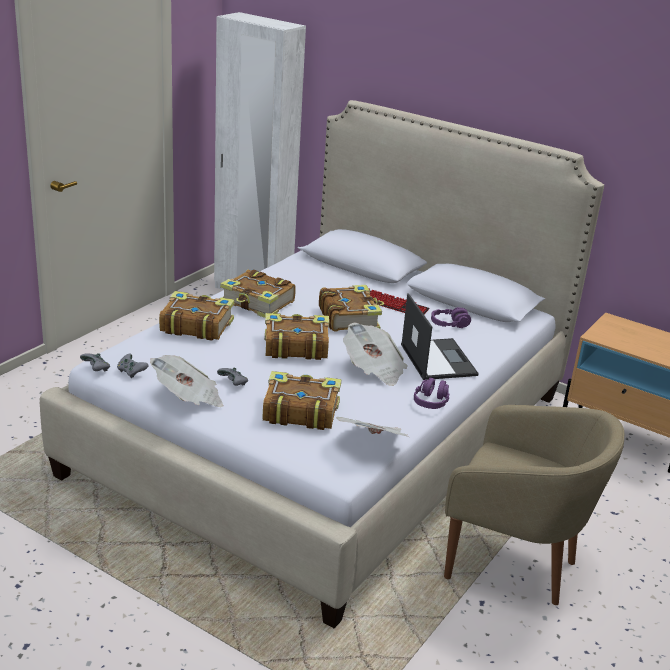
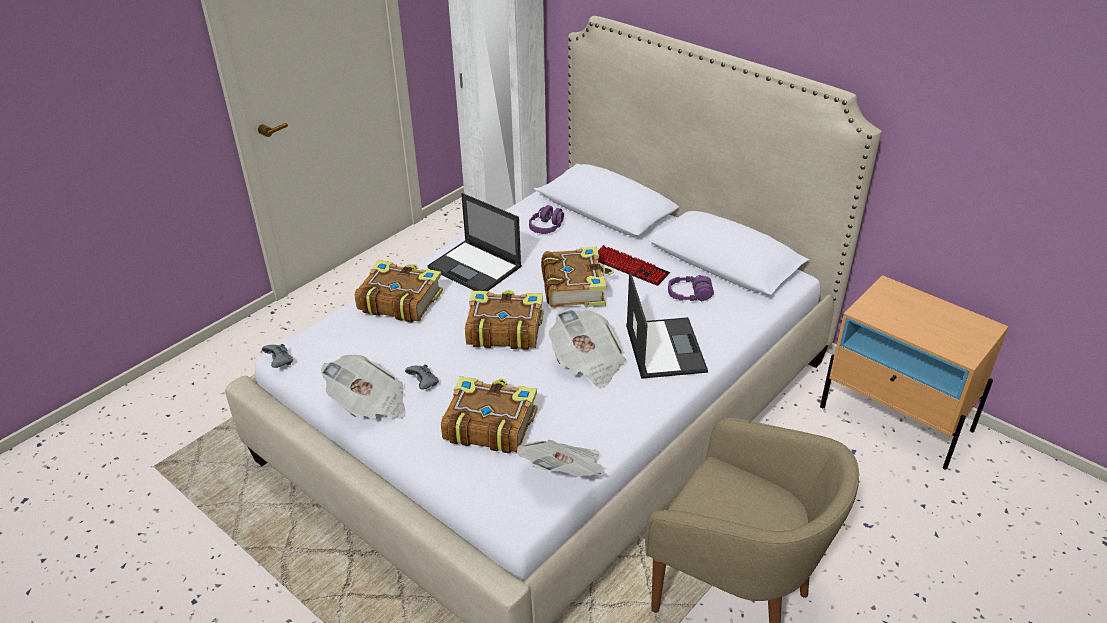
camera: 10 degrees right, 10 degrees up
grey game controller [117,353,149,378] -> none
book [220,269,296,318] -> laptop [427,193,522,291]
purple headphones [414,377,449,409] -> purple headphones moved to [529,205,564,234]

